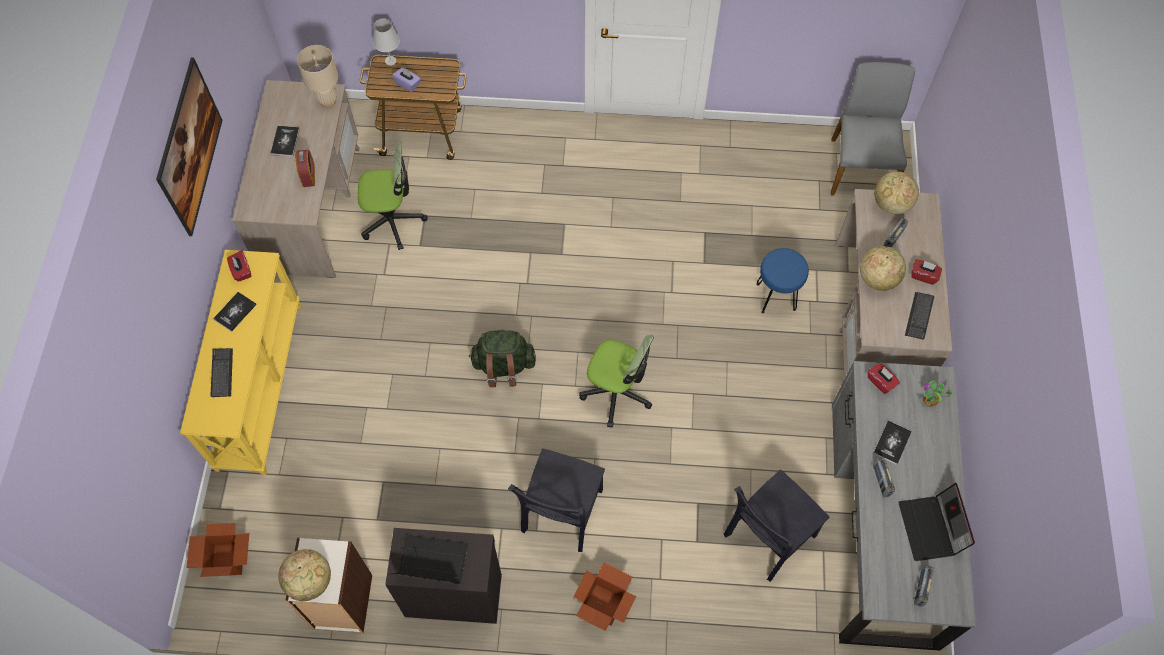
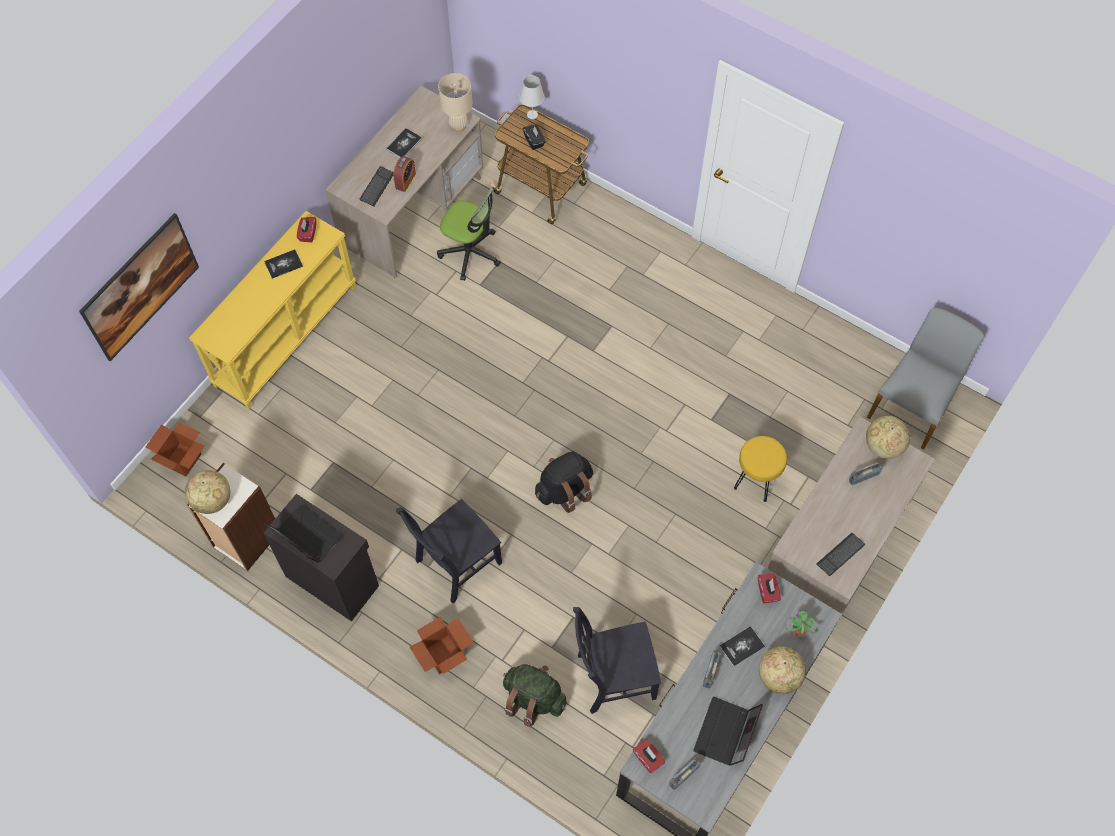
camera: 30 degrees right, 0 degrees up
picture [156,58,223,236] -> picture moved to [79,213,199,361]
keyboard [210,348,233,397] -> keyboard moved to [359,166,394,206]
purple tissue box [392,67,421,93] -> black tissue box [523,125,546,150]
green backpack [469,329,536,387] -> green backpack moved to [503,664,567,727]
office chair [579,335,653,428] -> black backpack [535,451,593,513]
blue stool [756,248,809,313] -> yellow stool [734,436,787,502]
globe [860,246,906,291] -> globe moved to [759,646,806,694]
red tissue box [911,259,942,285] -> red tissue box moved to [633,739,665,773]

